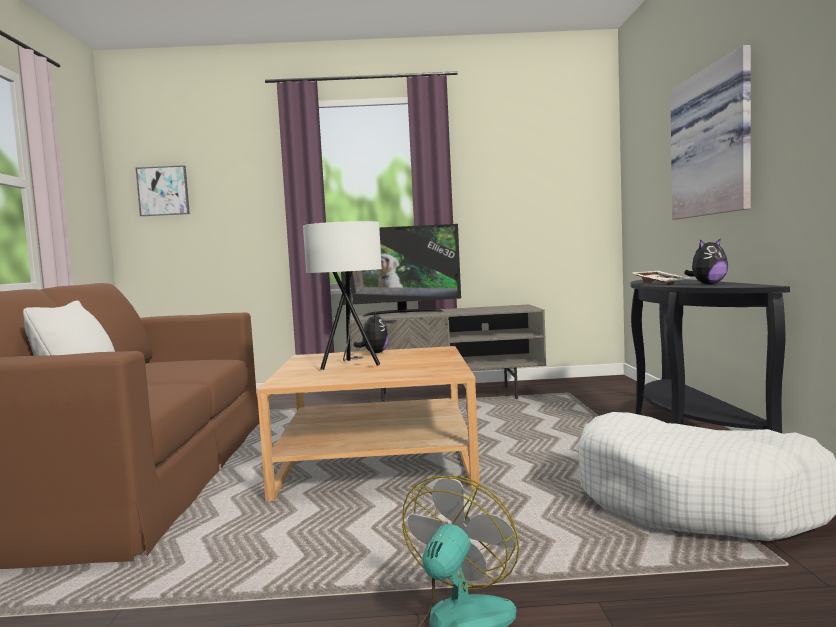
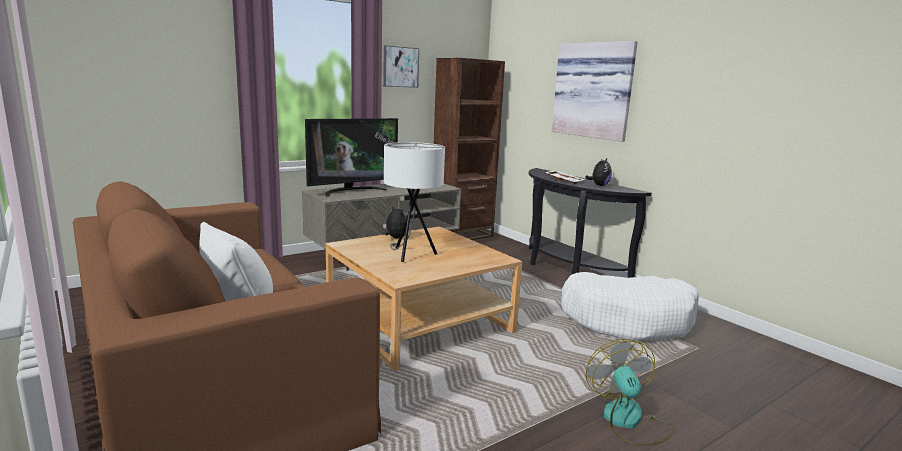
camera: 35 degrees left, 10 degrees up
picture [136,165,190,216] -> picture moved to [383,45,419,88]
none -> brown bookcase [434,58,505,240]

